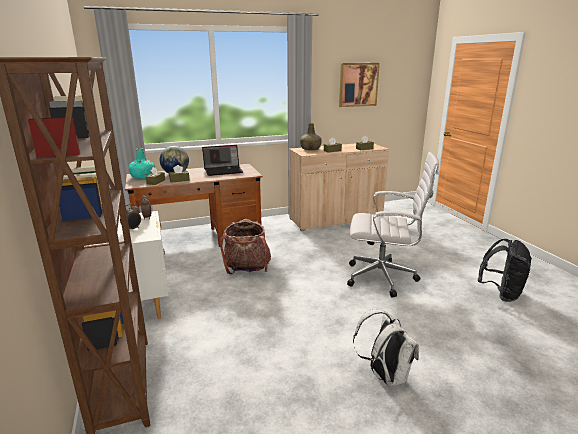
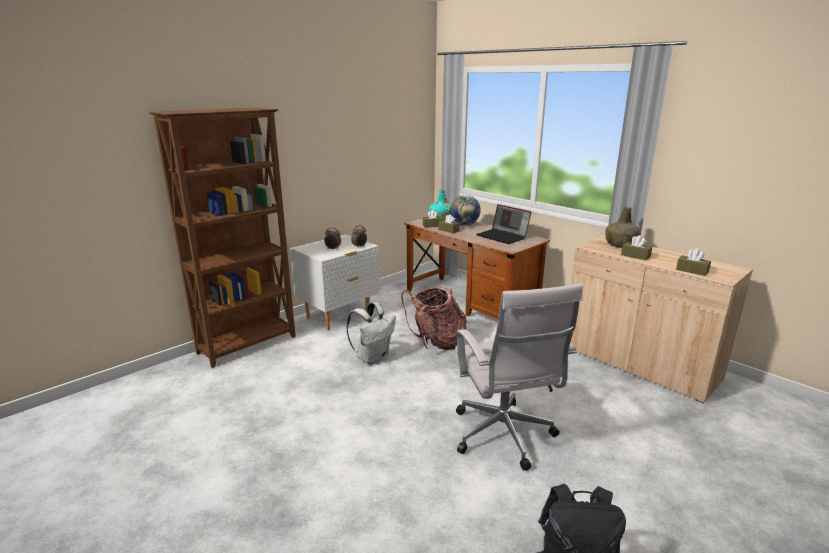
camera: 65 degrees right, 0 degrees up
picture [339,63,380,107] -> none
white backpack [353,310,419,387] -> white backpack moved to [346,302,396,365]

